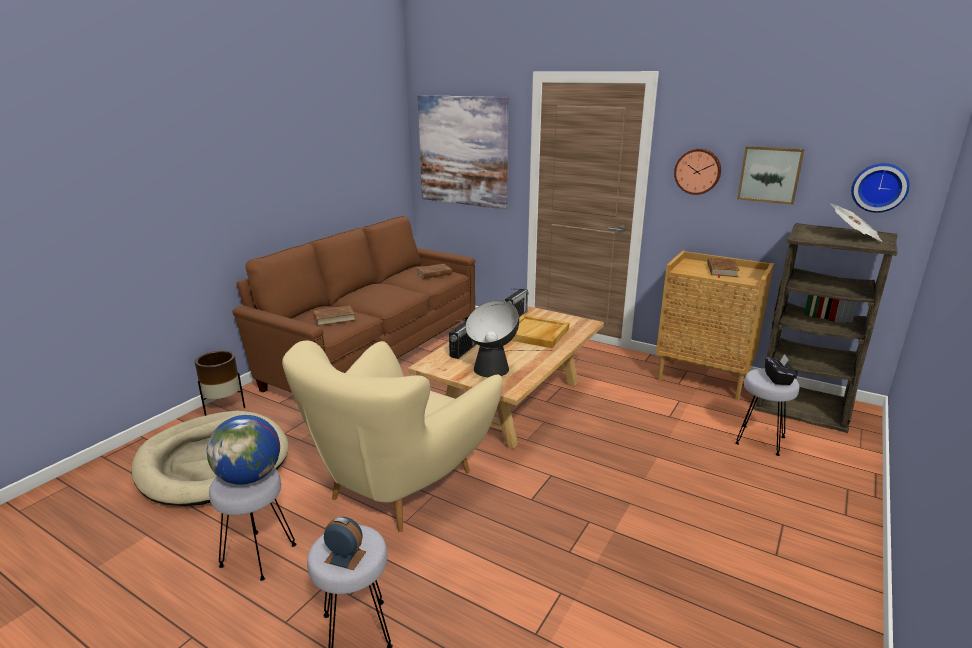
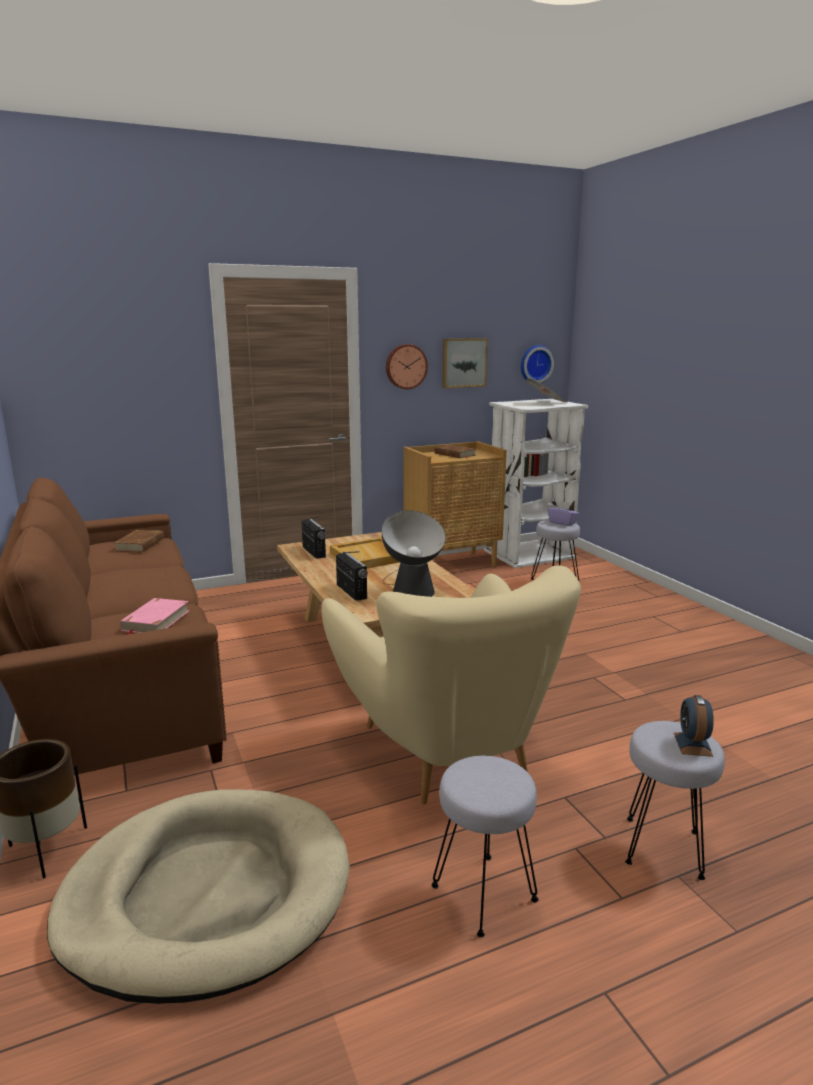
camera: 55 degrees left, 5 degrees down
globe [207,415,280,485] -> none
brown book [310,306,355,326] -> pink book [120,598,189,635]
alarm clock [324,517,367,570] -> alarm clock turned 45 degrees counterclockwise [674,695,714,757]
picture [418,95,509,209] -> none
brown bookcase [753,223,898,433] -> white bookcase [484,399,588,568]
black tissue box [765,354,797,385] -> purple tissue box [548,501,579,526]

